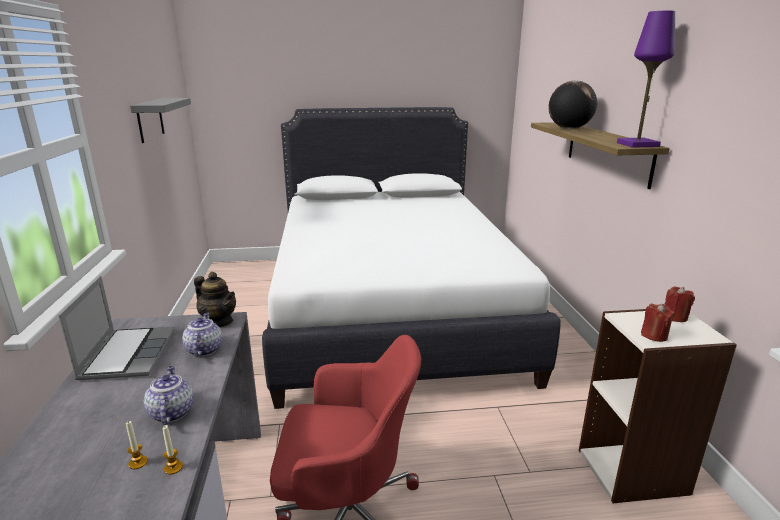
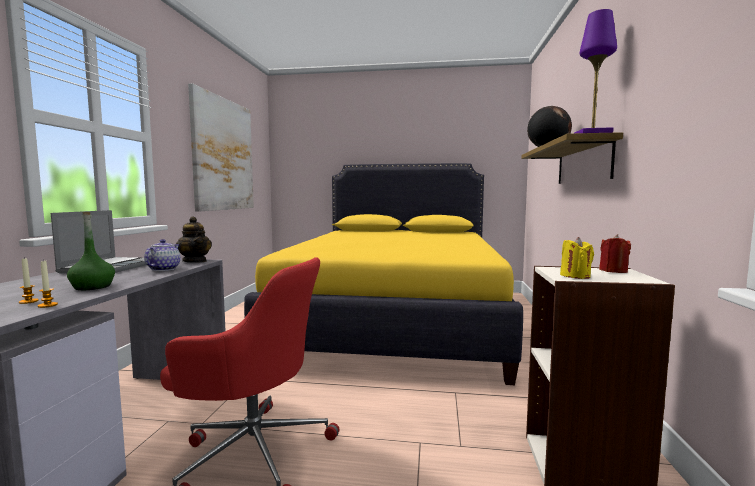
camera: 15 degrees right, 15 degrees down
grey shelf [130,98,191,143] -> picture [188,83,254,212]
teapot [144,366,193,425] -> green bottle [67,212,115,290]
white bed [262,107,561,409] -> yellow bed [244,163,523,385]
red candle [641,304,675,342] -> yellow candle [560,237,594,279]

